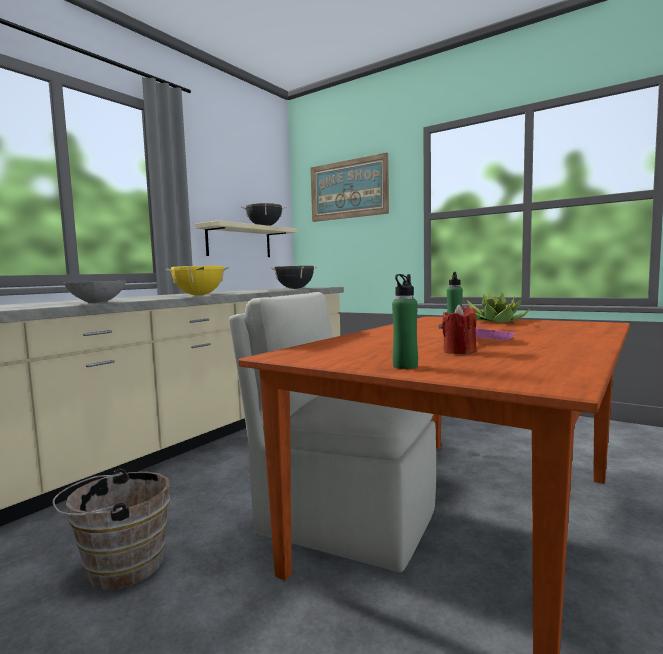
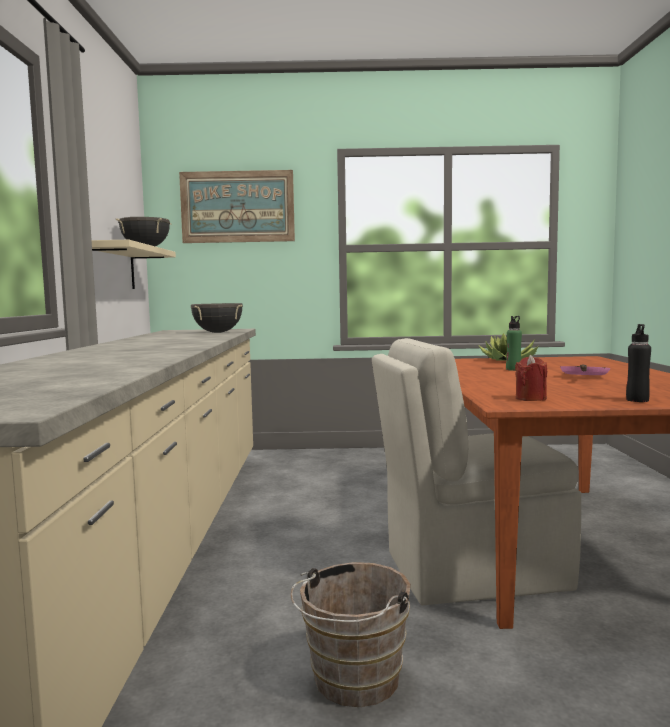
camera: 35 degrees left, 0 degrees up
grey bowl [64,281,126,303] -> none
yellow cooking pot [165,266,229,295] -> none
green bottle [392,274,418,369] -> black bottle [626,324,651,402]
red candle [442,304,477,354] -> red candle moved to [515,355,547,401]

